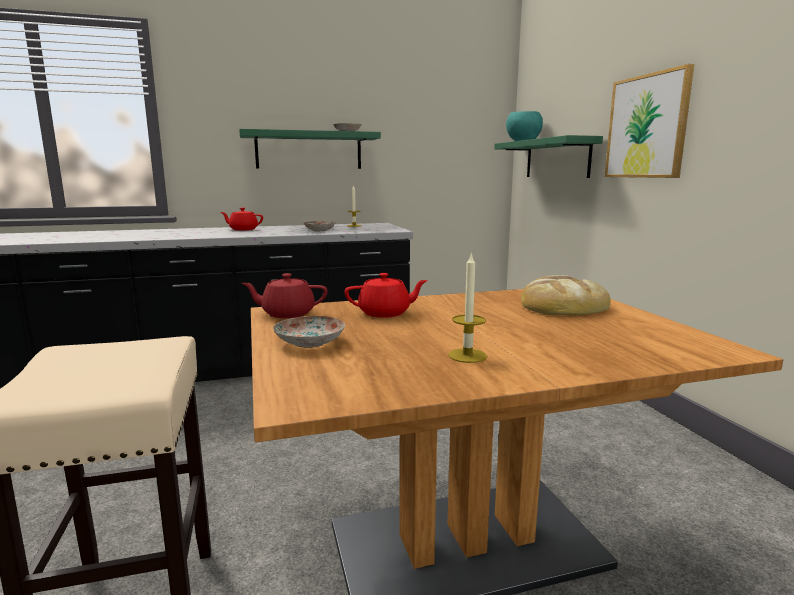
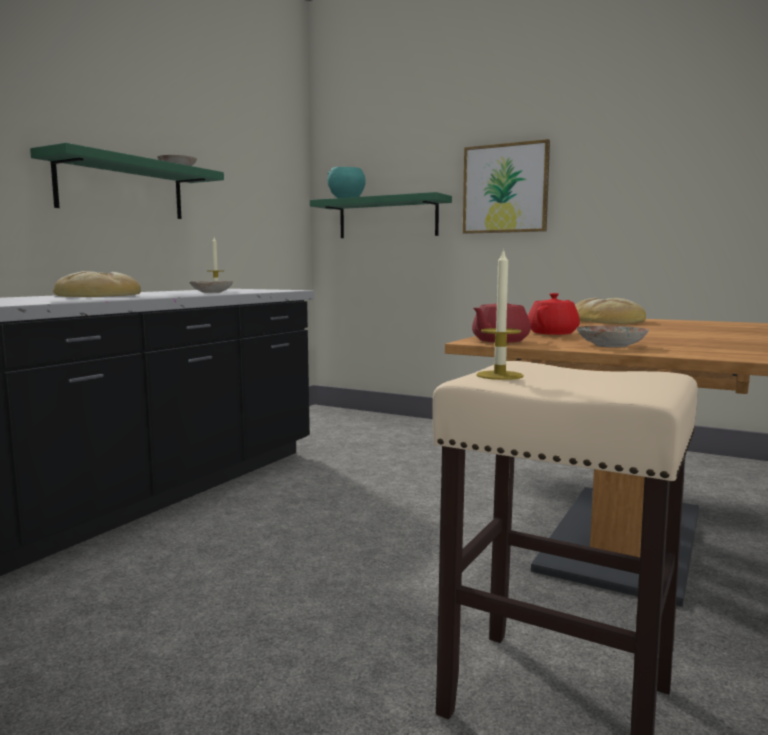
camera: 45 degrees left, 5 degrees down
red teapot [221,208,263,231] -> bread [53,271,141,297]
candle [448,252,487,363] -> candle moved to [476,248,524,380]

